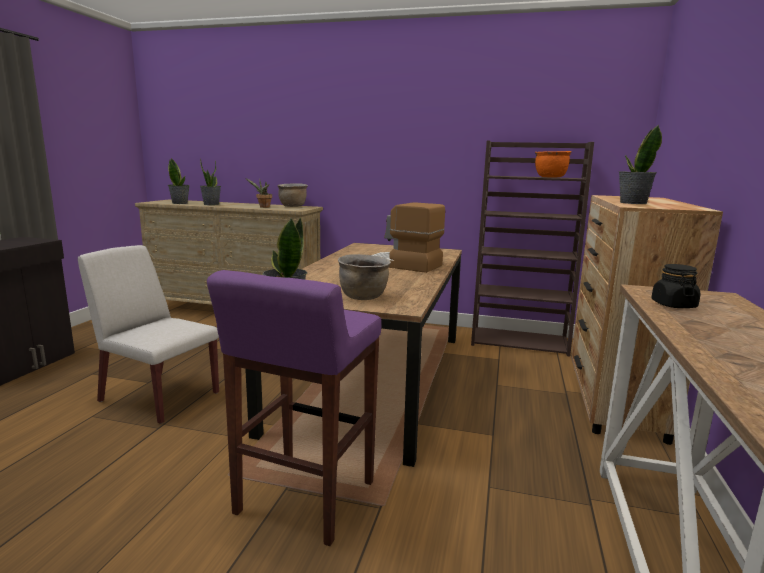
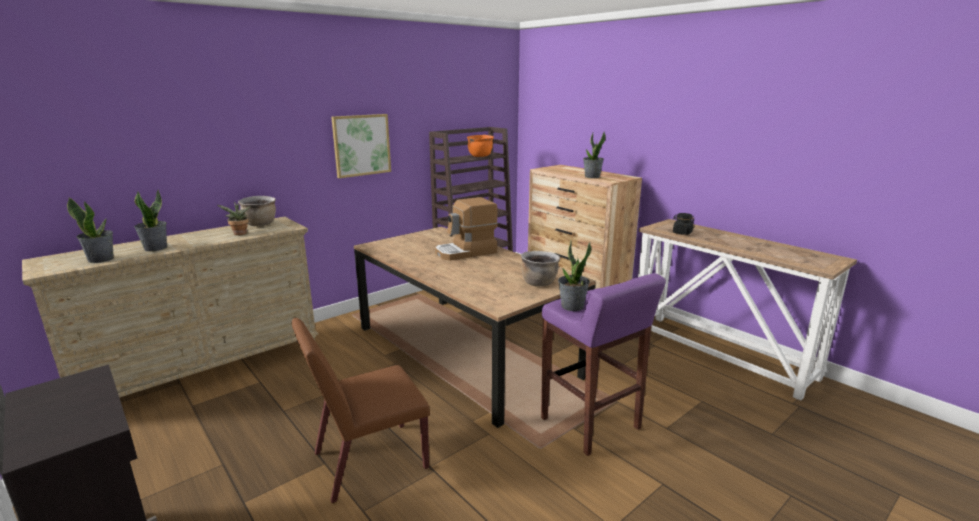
camera: 55 degrees left, 5 degrees up
white chair [78,245,219,424] -> brown chair [292,318,430,503]
none -> picture [331,114,391,178]

